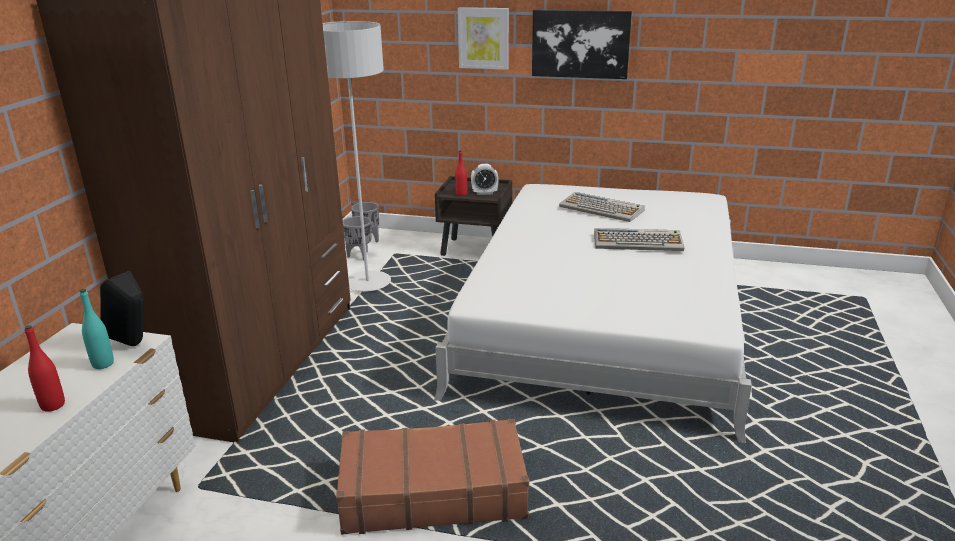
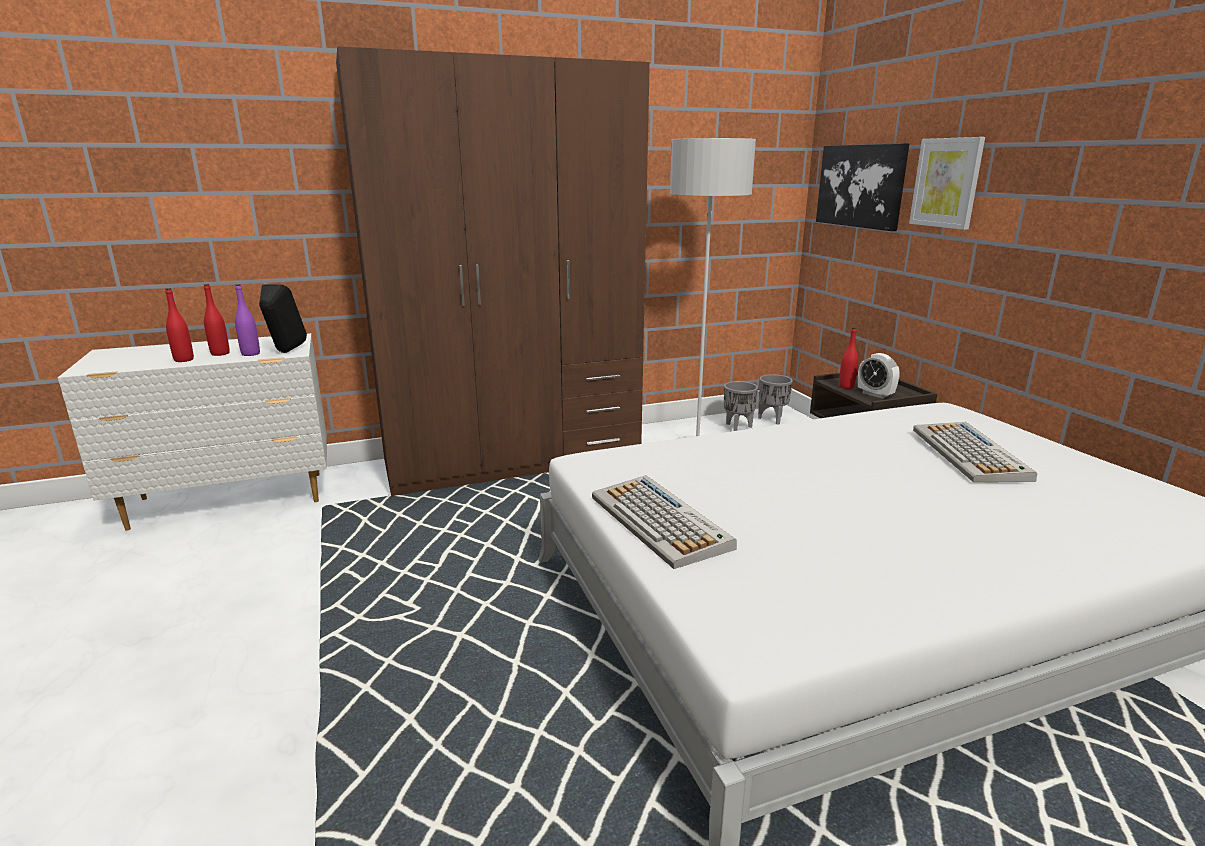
camera: 55 degrees right, 5 degrees down
turquoise bottle [80,289,114,369] -> purple bottle [235,284,260,356]
brown suitcase [336,419,529,535] -> none
picture [532,10,632,79] -> picture moved to [816,143,909,231]
keyboard [594,228,684,251] -> keyboard moved to [592,475,737,569]
none -> red bottle [204,284,230,356]

